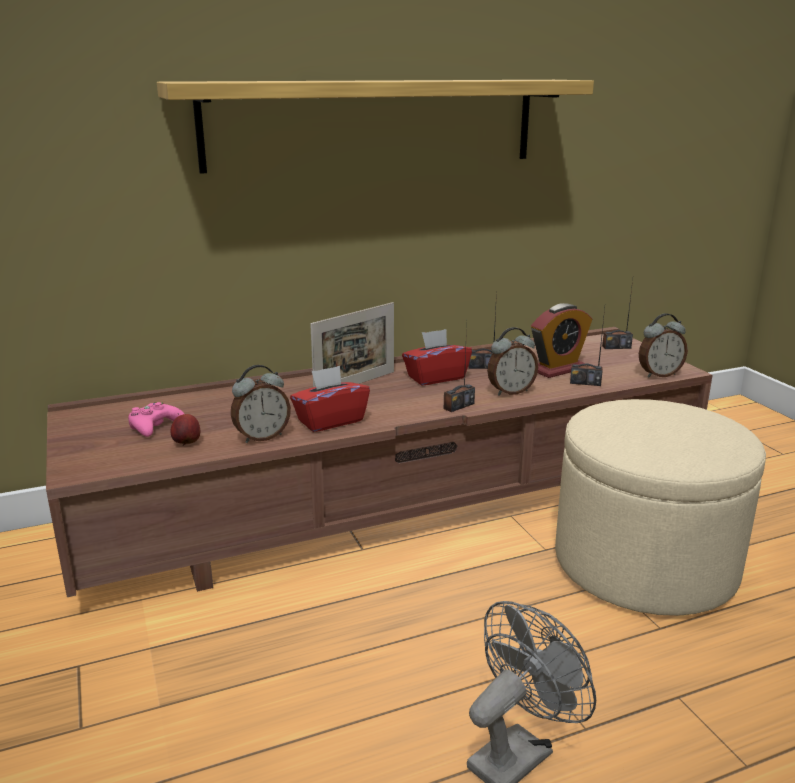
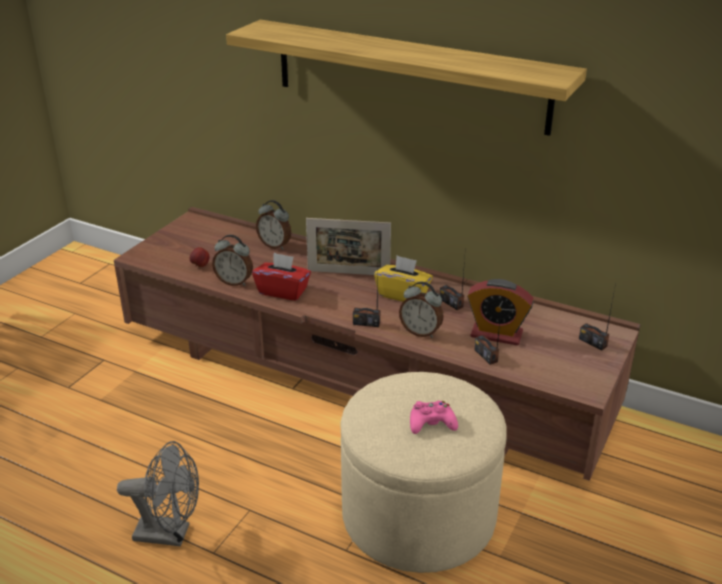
camera: 50 degrees right, 10 degrees up
pink game controller [128,402,184,437] -> pink game controller moved to [410,401,458,434]
red tissue box [402,329,472,386] -> yellow tissue box [374,255,433,302]
alarm clock [639,313,688,378] -> alarm clock moved to [256,200,291,250]

